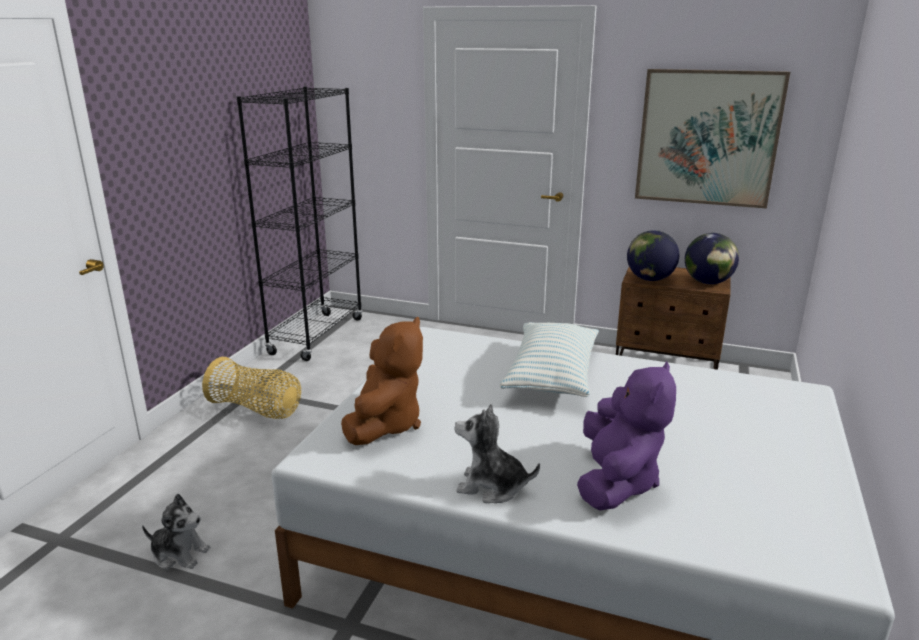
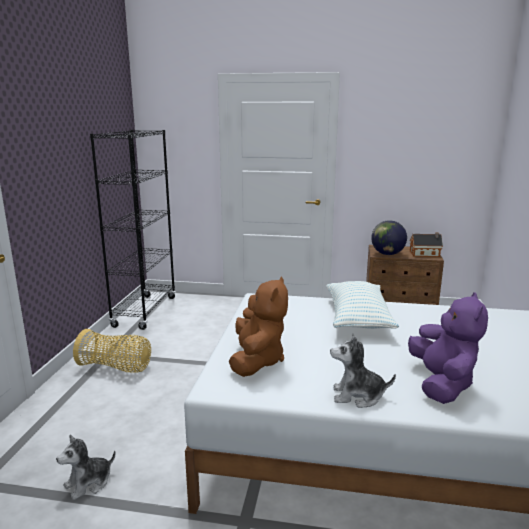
camera: 10 degrees left, 5 degrees down
plush toy [142,494,210,570] -> plush toy turned 135 degrees clockwise [56,435,116,500]
picture [635,69,790,209] -> none
globe [685,233,739,284] -> toy house [410,232,443,257]

